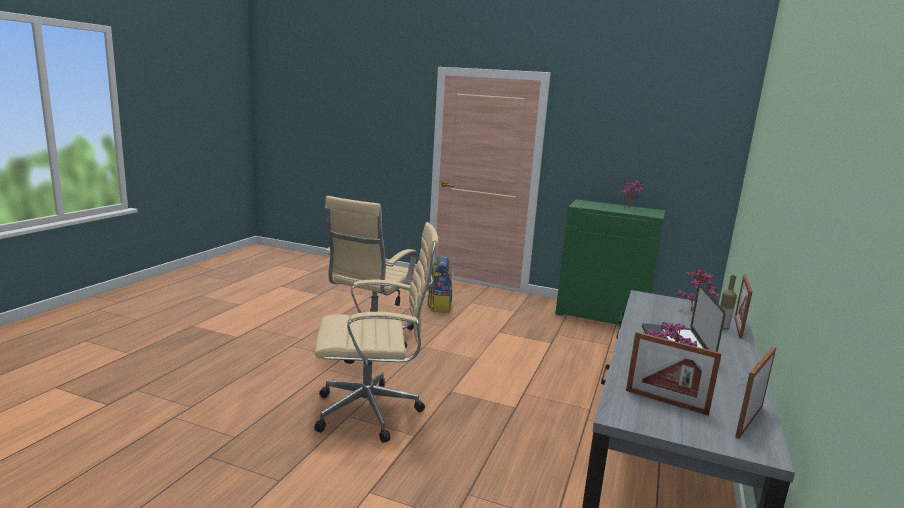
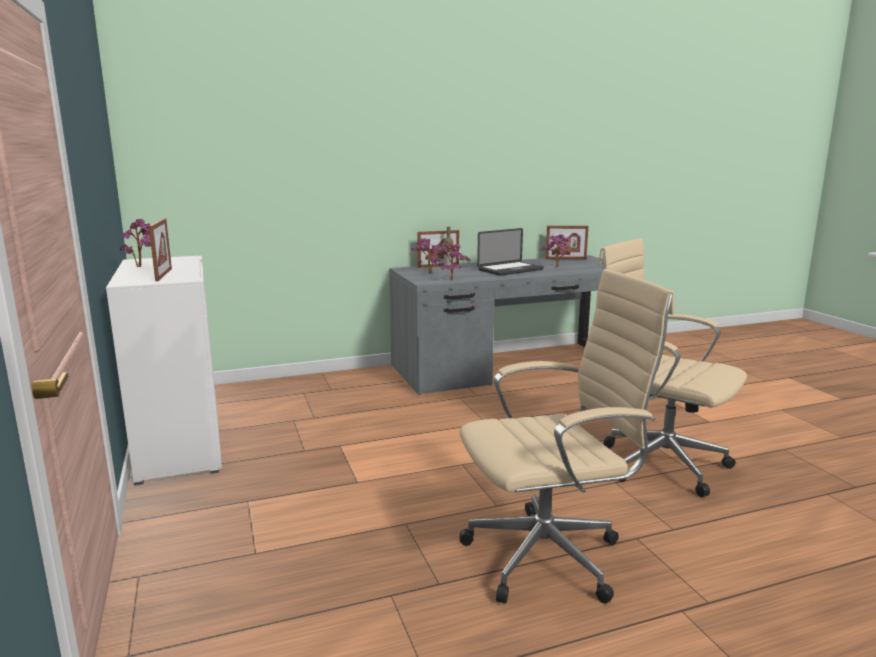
camera: 130 degrees left, 0 degrees up
backpack [427,255,452,313] -> none
green cabinet [555,199,665,325] -> white cabinet [106,256,222,486]
picture frame [626,332,722,416] -> picture frame moved to [149,218,172,281]
none -> potted plant [438,242,470,280]

